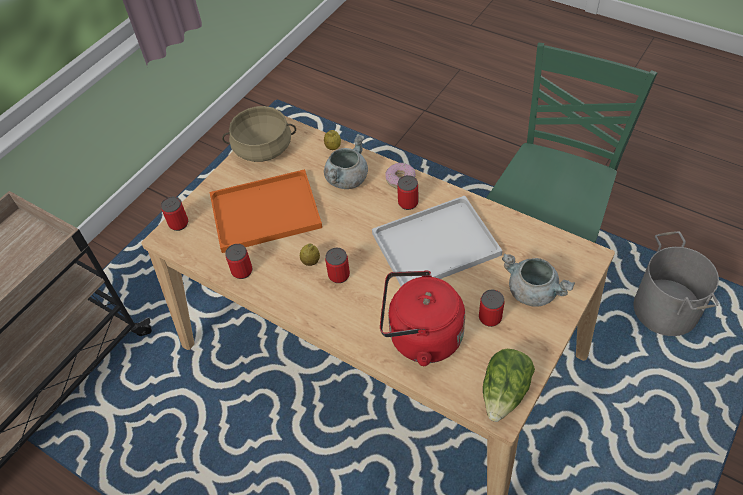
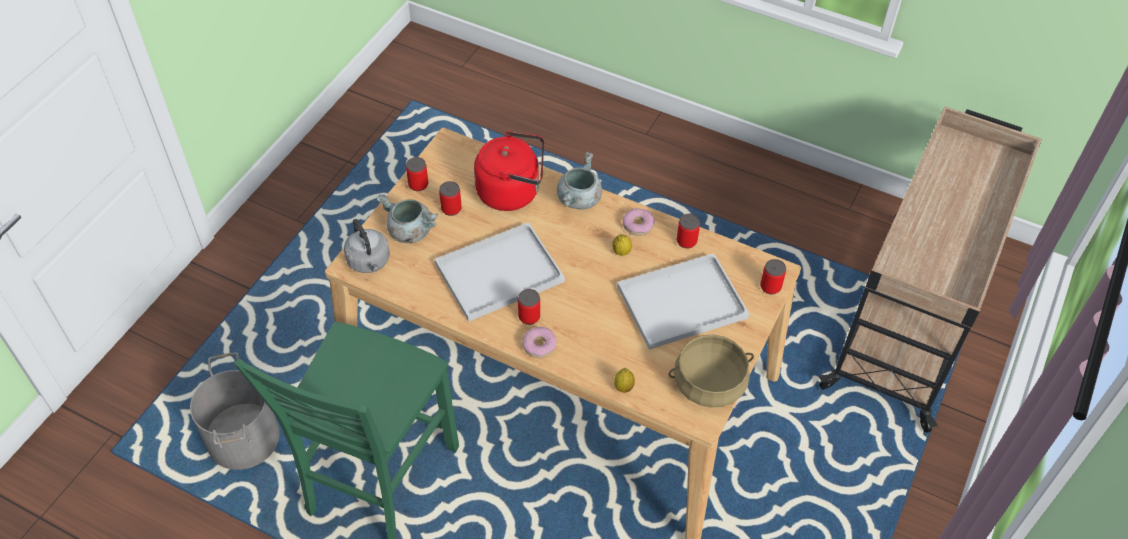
camera: 170 degrees right, 0 degrees up
orange tray [210,169,322,253] -> white tray [617,253,749,349]
grey cooking pot [324,134,368,189] -> grey cooking pot moved to [557,152,602,210]
can [325,248,350,283] -> can moved to [406,157,428,191]
lettuce [483,349,535,422] -> none
none -> grey kettle [344,219,390,273]
none -> donut [623,208,654,236]

